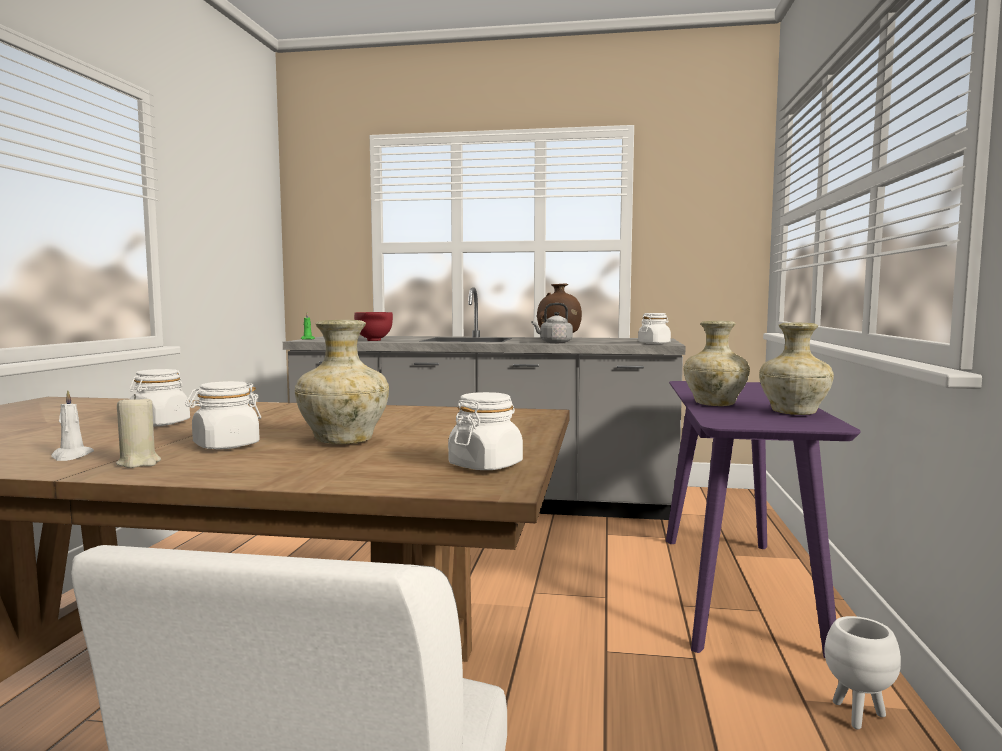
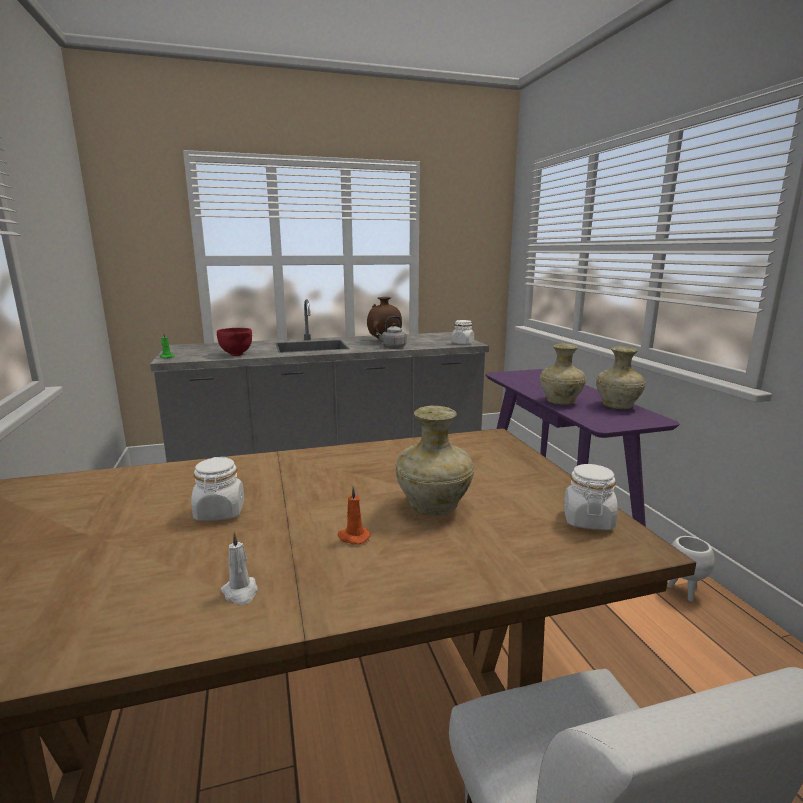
camera: 25 degrees left, 10 degrees up
beige candle [116,394,161,468] -> none
white jar [185,381,261,449] -> orange candle [338,486,371,545]

